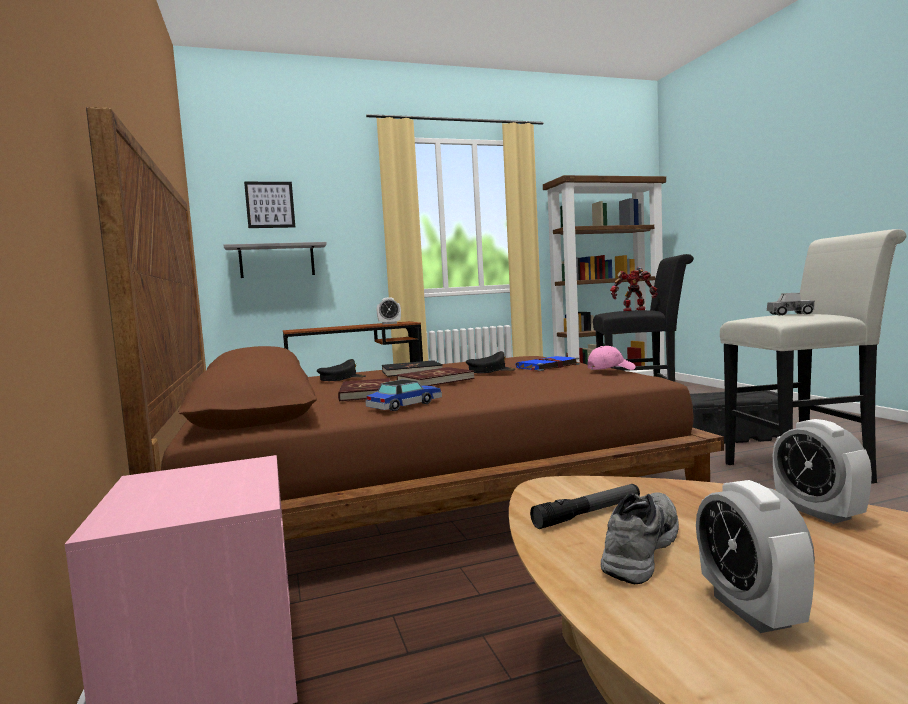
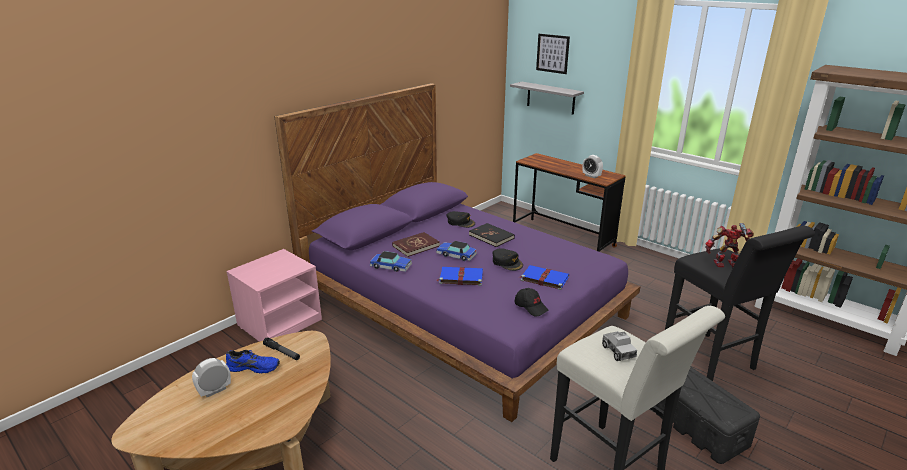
camera: 60 degrees right, 20 degrees up
brown bed [86,107,724,541] -> purple bed [274,83,641,422]
red book [397,367,475,386] -> toy car [436,241,477,261]
pink cap [588,346,636,370] -> black cap [515,288,548,316]
grey shoe [601,492,679,584] -> blue shoe [226,350,280,374]
toy robot [610,267,658,311] -> toy robot turned 60 degrees counterclockwise [705,223,754,267]
alarm clock [773,419,872,524] -> none
none -> blue book [437,267,483,286]

